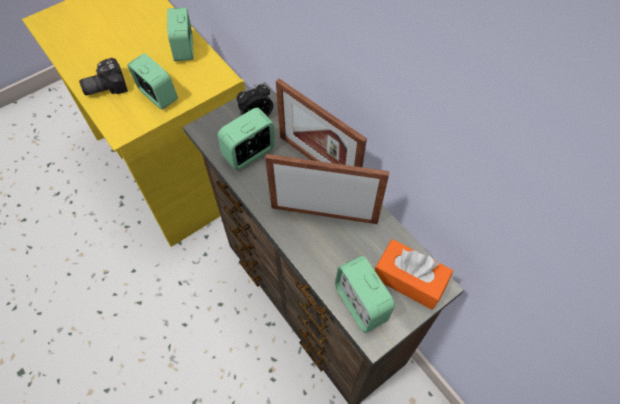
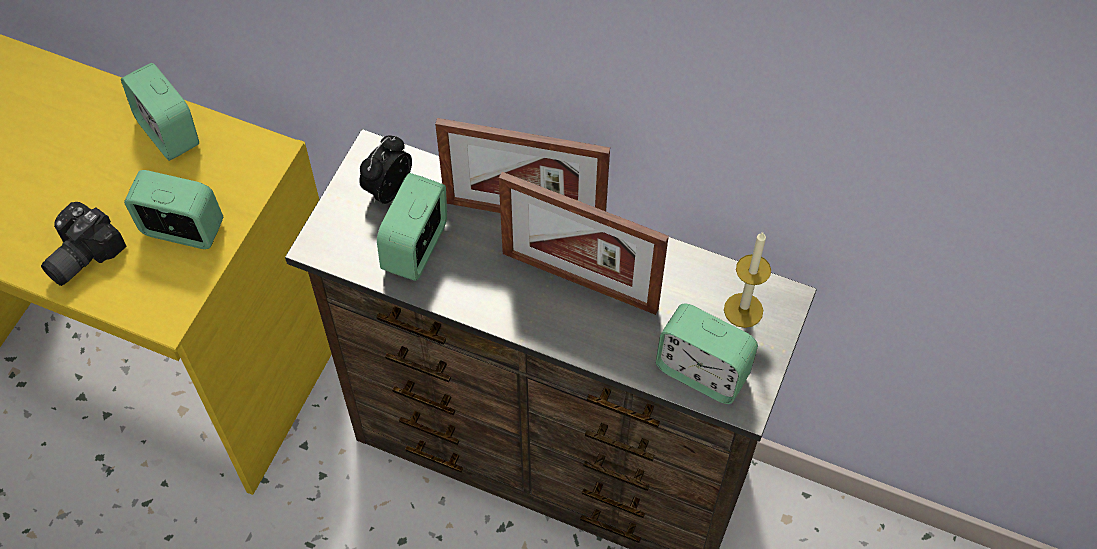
camera: 30 degrees left, 0 degrees up
picture frame [265,154,389,224] -> picture frame turned 135 degrees counterclockwise [499,172,669,315]
orange tissue box [375,239,453,310] -> candle [724,232,771,328]

